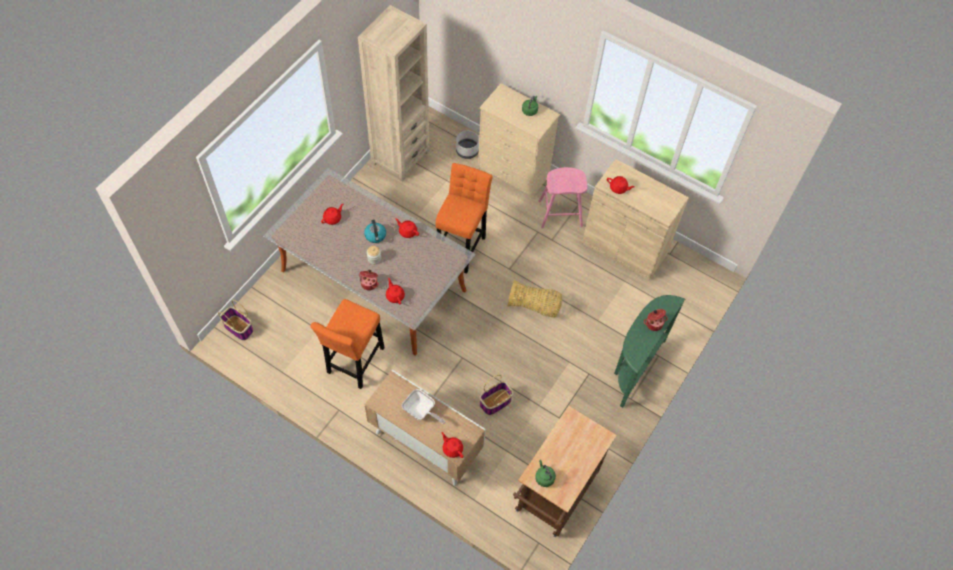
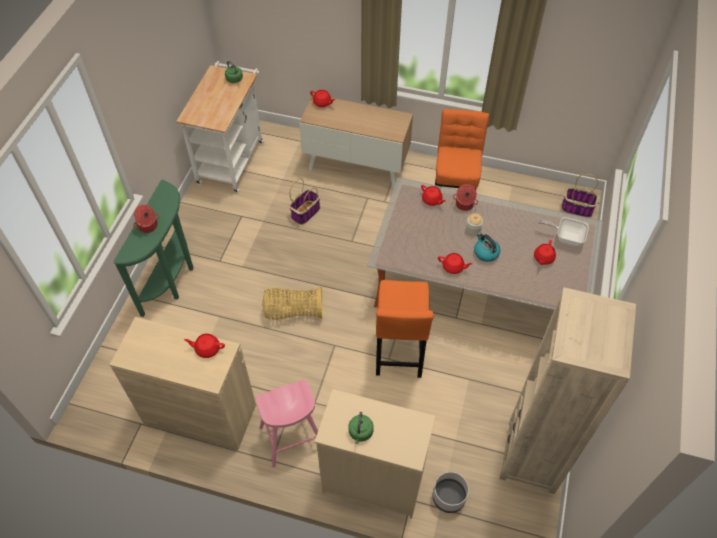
camera: 165 degrees right, 5 degrees down
frying pan [402,389,445,424] -> frying pan moved to [538,217,589,246]
brown cart [513,406,617,538] -> white cart [176,61,264,193]

